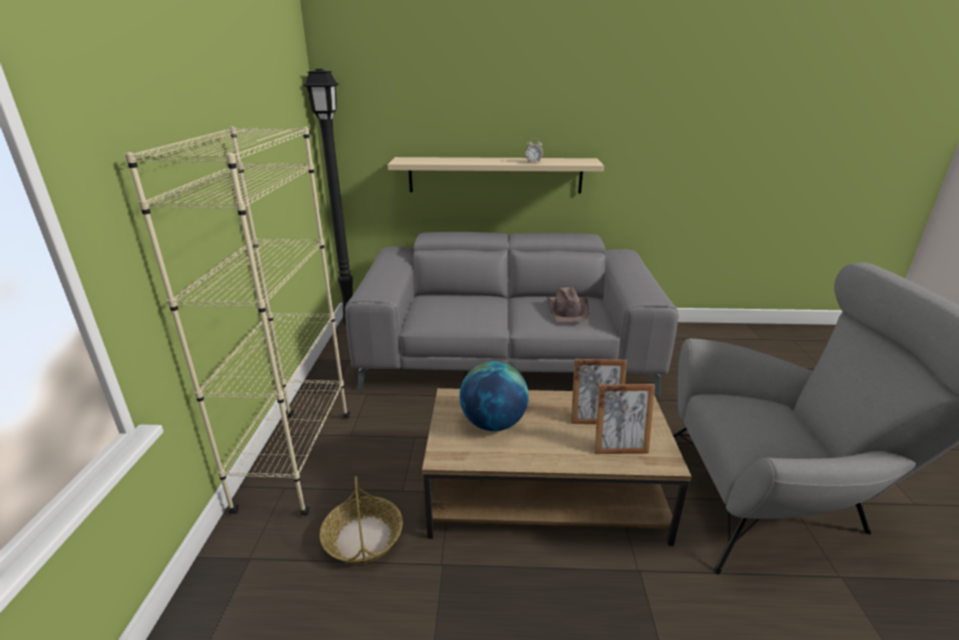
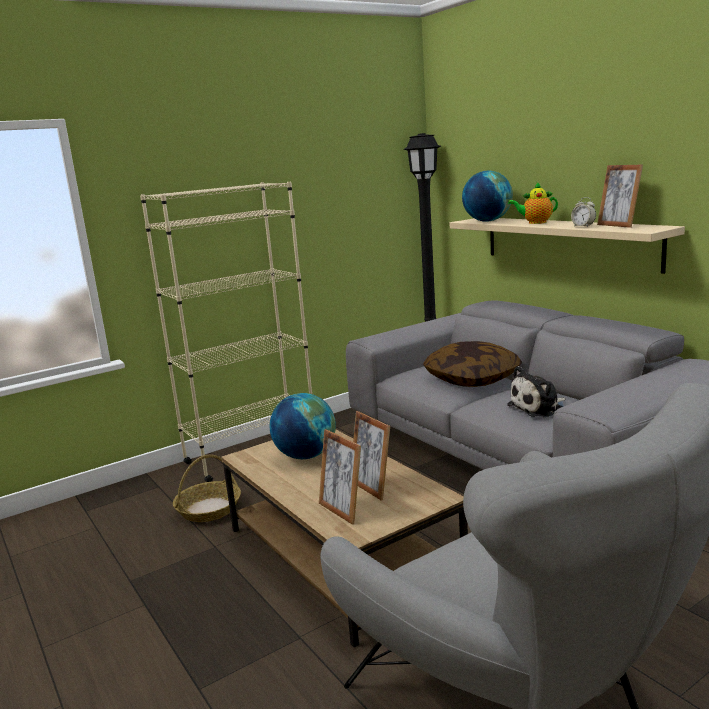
camera: 55 degrees right, 10 degrees down
brown hat [547,287,590,323] -> plush toy [507,366,566,417]
none -> pillow [423,341,522,387]
none -> globe [462,171,513,222]
none -> teapot [508,182,558,224]
none -> picture frame [597,165,643,228]

